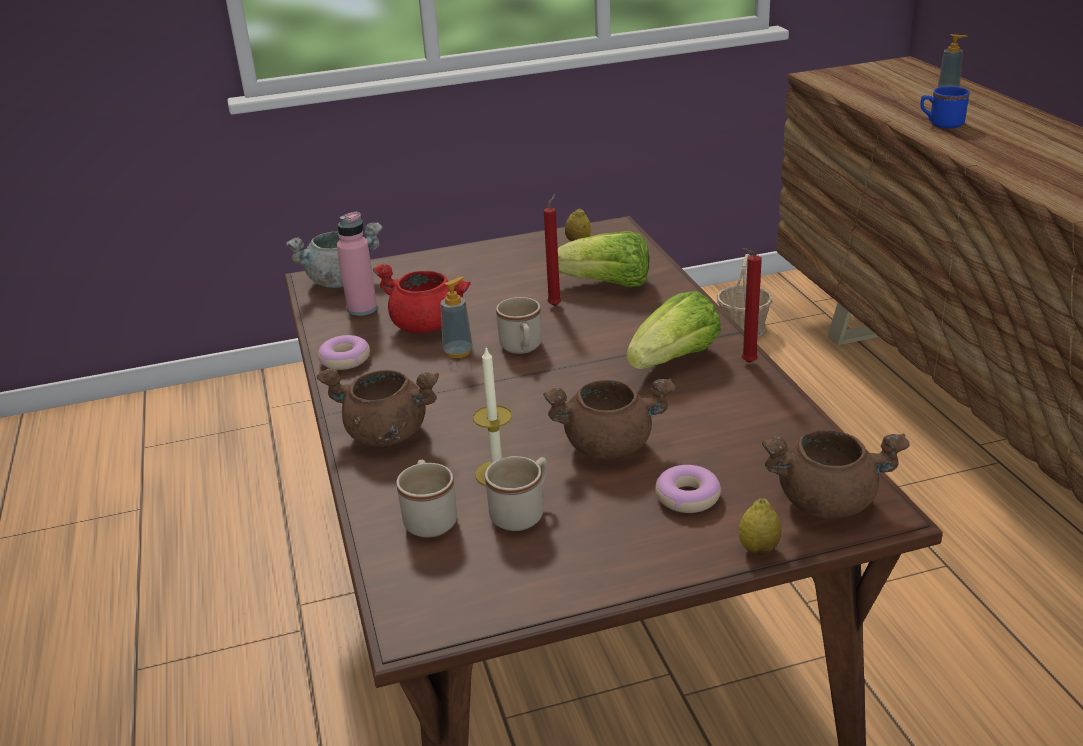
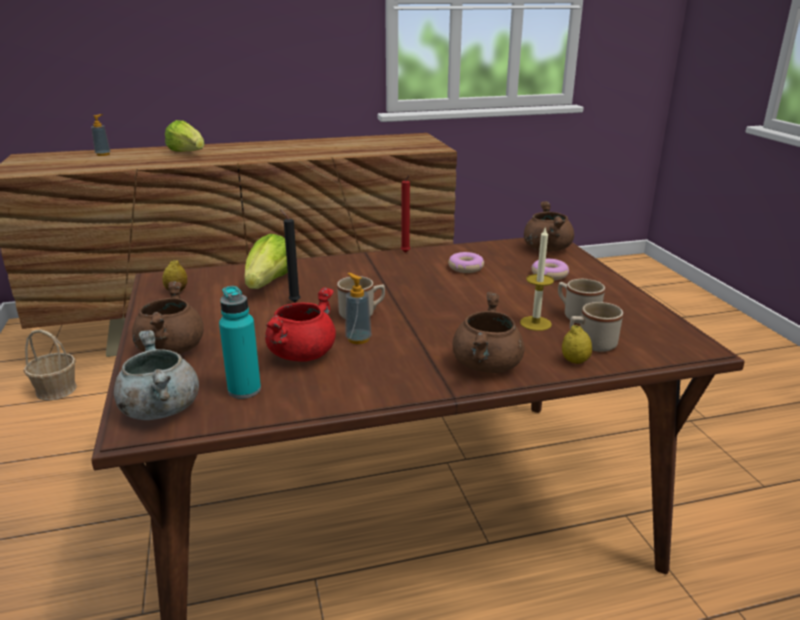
camera: 90 degrees left, 5 degrees down
donut [318,335,370,370] -> donut moved to [448,252,484,273]
pink bottle [337,212,377,316] -> turquoise bottle [219,286,261,399]
brown cooking pot [543,378,675,460] -> brown cooking pot moved to [132,281,204,354]
red candle [544,194,562,306] -> black candle [280,209,300,302]
lettuce [627,291,721,369] -> lettuce moved to [165,120,205,152]
lemon [739,499,781,556] -> lemon moved to [562,325,592,364]
blue mug [920,86,970,129] -> none

